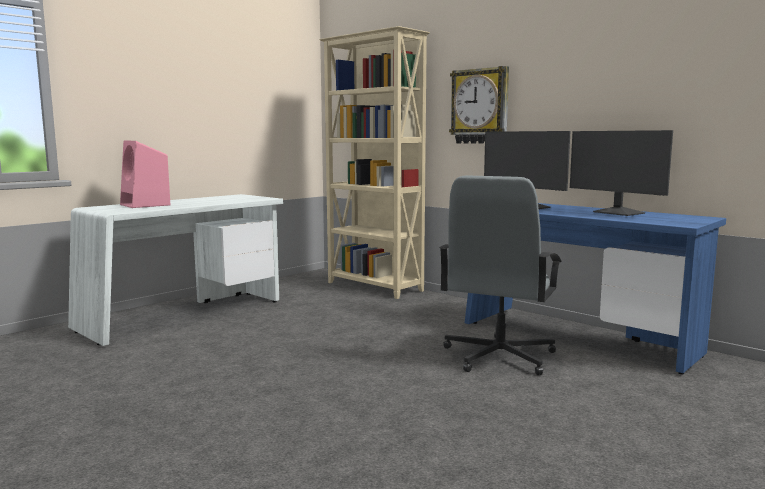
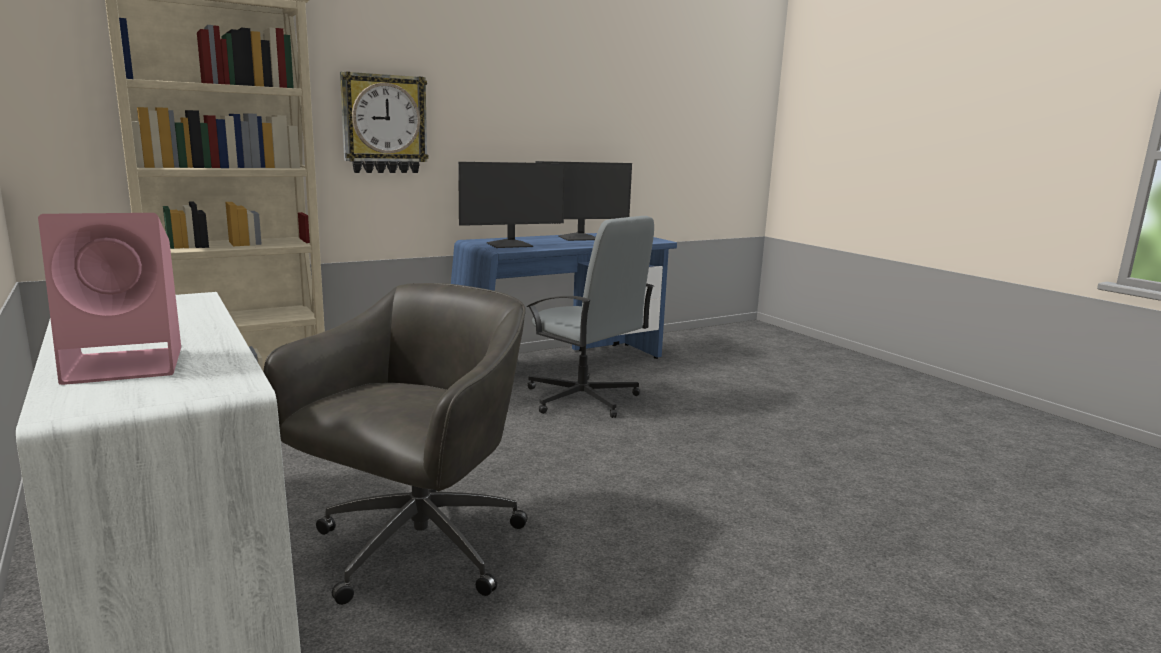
camera: 75 degrees left, 5 degrees up
none -> grey office chair [264,283,528,605]

